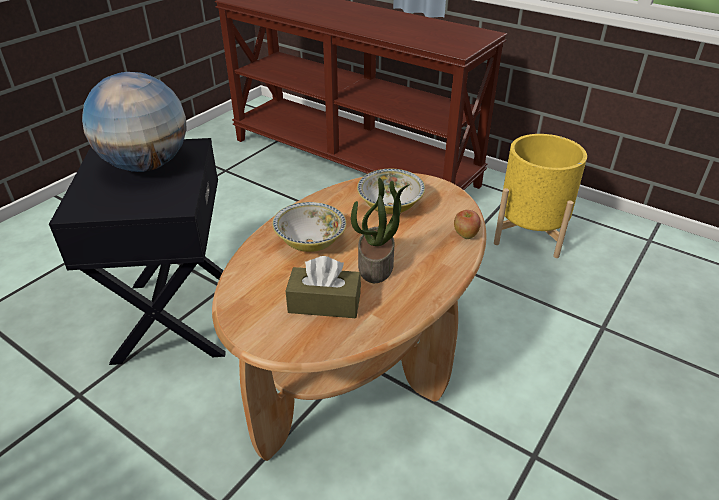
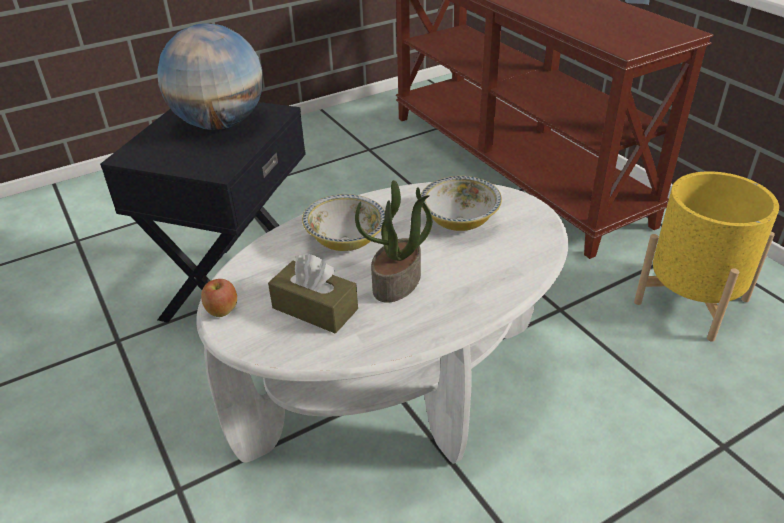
camera: 25 degrees right, 0 degrees up
brown coffee table [212,173,486,461] -> white coffee table [196,182,568,464]
apple [454,210,481,239] -> apple moved to [201,279,237,317]

